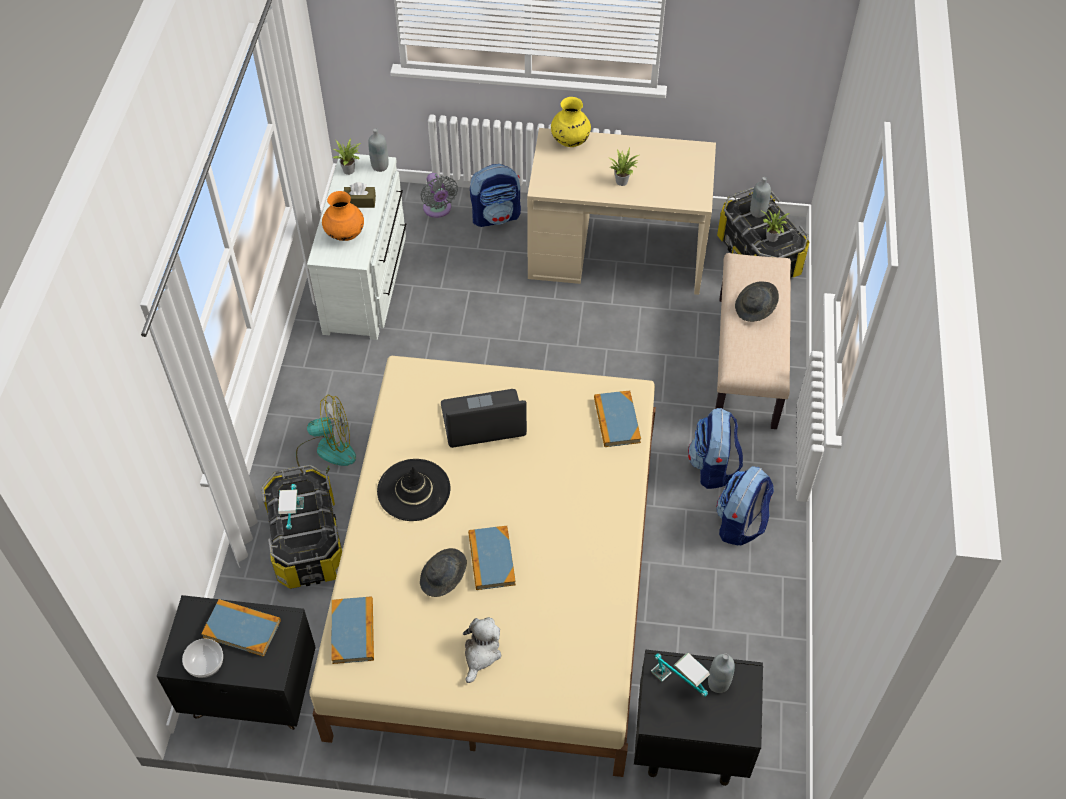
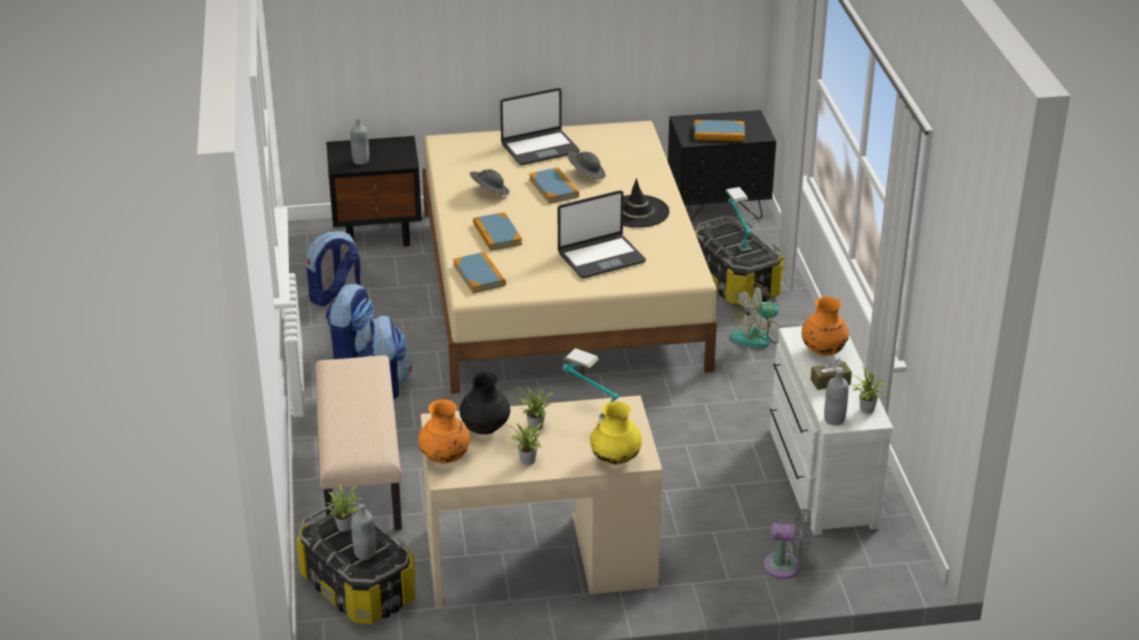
camera: 165 degrees right, 20 degrees down
bowl [182,639,223,678] -> none
book [331,597,374,664] -> book moved to [473,212,522,251]
grey fan [420,173,458,218] -> grey fan turned 135 degrees clockwise [763,509,811,579]
plush toy [463,617,501,683] -> laptop [500,88,580,165]
backpack [470,164,521,227] -> backpack moved to [306,231,360,306]
table lamp [651,653,710,697] -> table lamp moved to [562,348,619,419]
grey hat [735,282,779,322] -> grey hat moved to [470,169,510,195]
none -> orange vase [418,400,470,464]
none -> black vase [459,372,510,434]
none -> potted plant [507,419,543,465]

